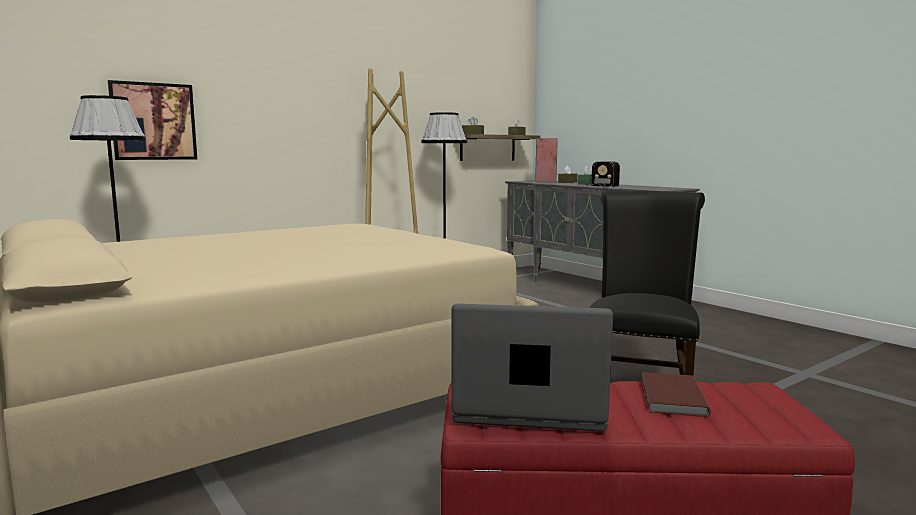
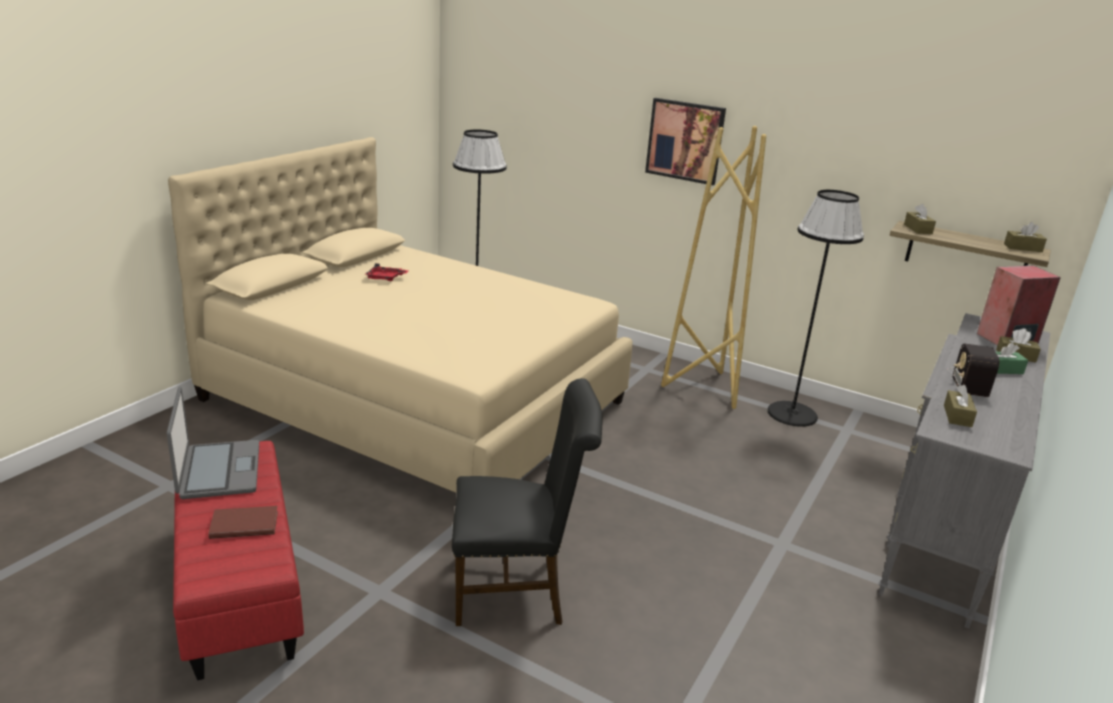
camera: 65 degrees right, 15 degrees up
picture [108,80,197,160] -> picture moved to [645,98,726,185]
none -> red tray [365,263,409,281]
none -> brown tissue box [944,385,977,427]

